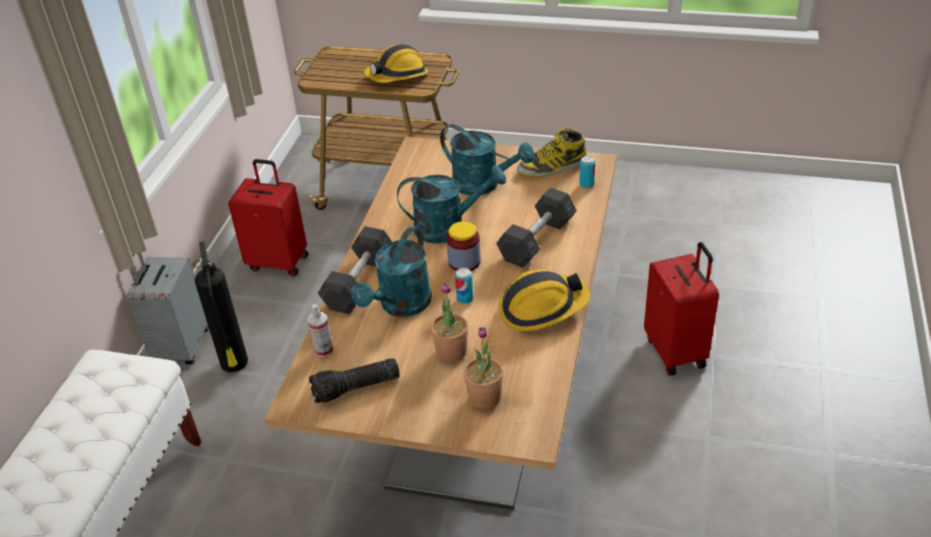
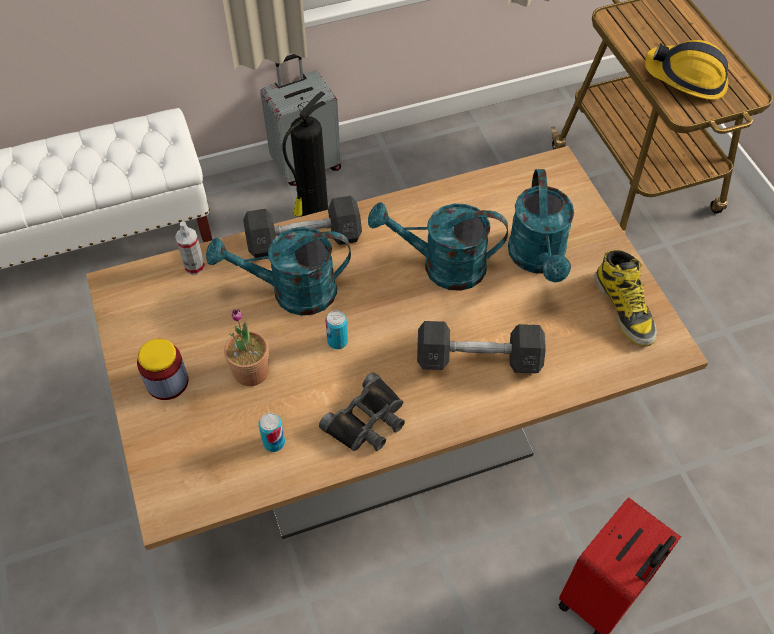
camera: 55 degrees right, 15 degrees up
red suitcase [228,159,308,276] -> none
flashlight [309,358,400,403] -> none
turquoise watering can [397,165,506,244] -> turquoise watering can turned 135 degrees clockwise [368,202,508,291]
jar [446,221,481,271] -> jar moved to [137,339,188,400]
potted plant [464,327,503,409] -> none
hard hat [499,269,590,331] -> black binoculars [319,372,405,451]
boot [517,128,586,177] -> boot turned 150 degrees counterclockwise [594,250,657,346]
can [580,156,595,188] -> can moved to [258,413,285,452]

